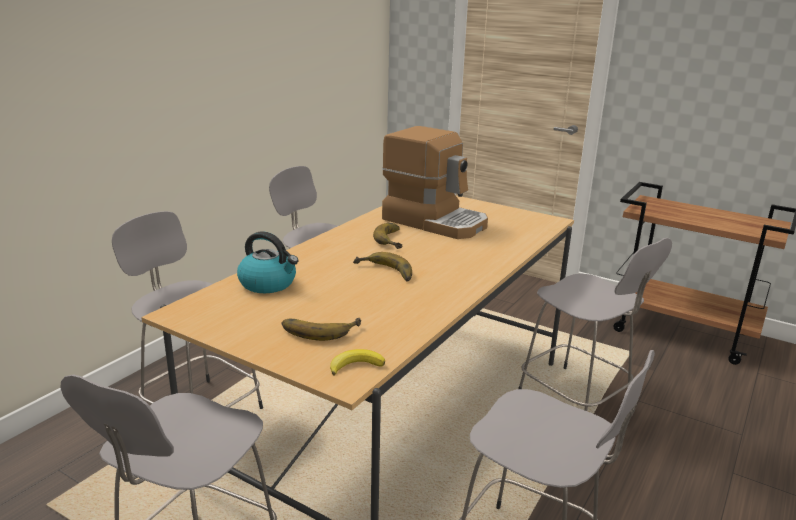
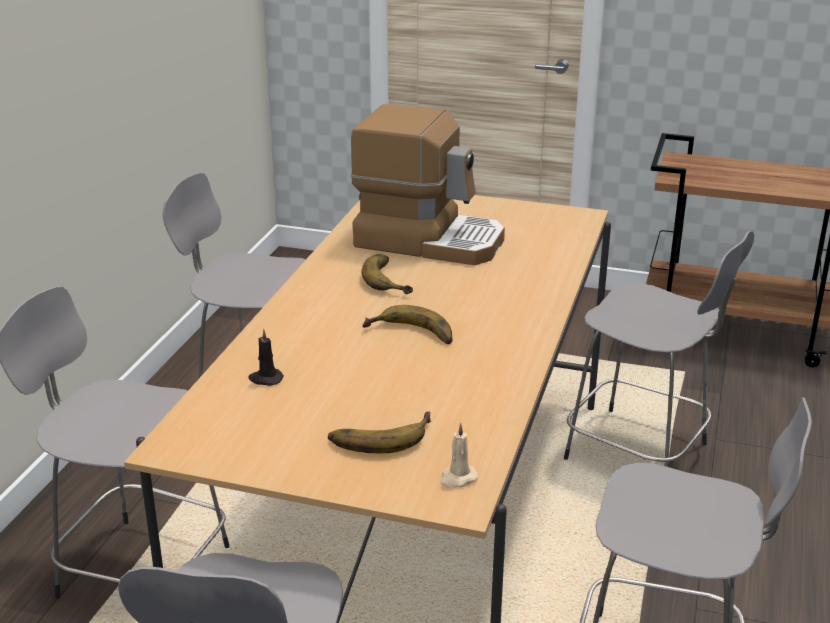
camera: 15 degrees left, 5 degrees up
kettle [237,231,298,293] -> black candle [249,329,284,386]
banana [330,349,385,376] -> beige candle [440,423,478,488]

